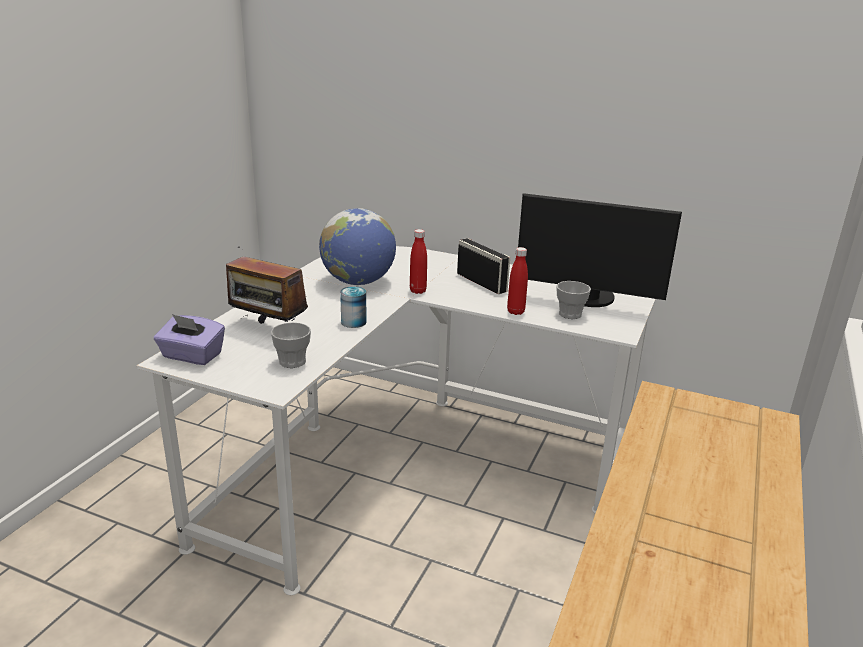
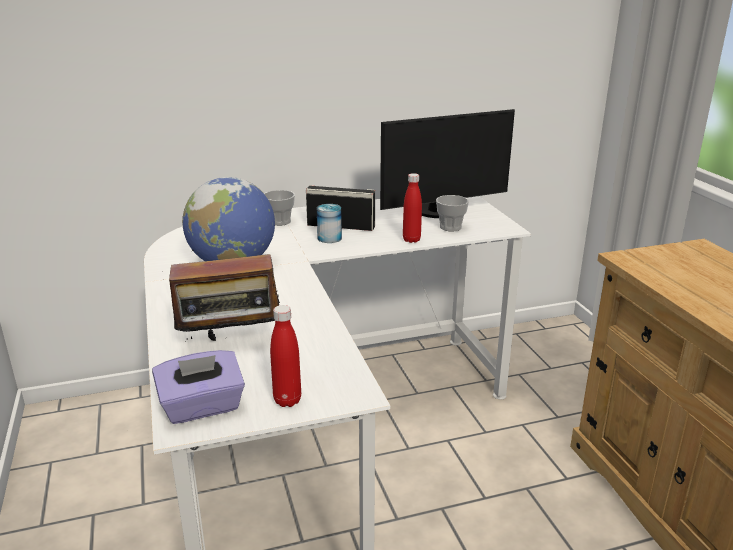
camera: 40 degrees left, 0 degrees up
cup [271,322,311,368] -> cup moved to [264,190,295,226]
can [340,286,367,328] -> can moved to [317,204,342,243]
red bottle [410,229,427,294] -> red bottle moved to [270,305,301,407]

